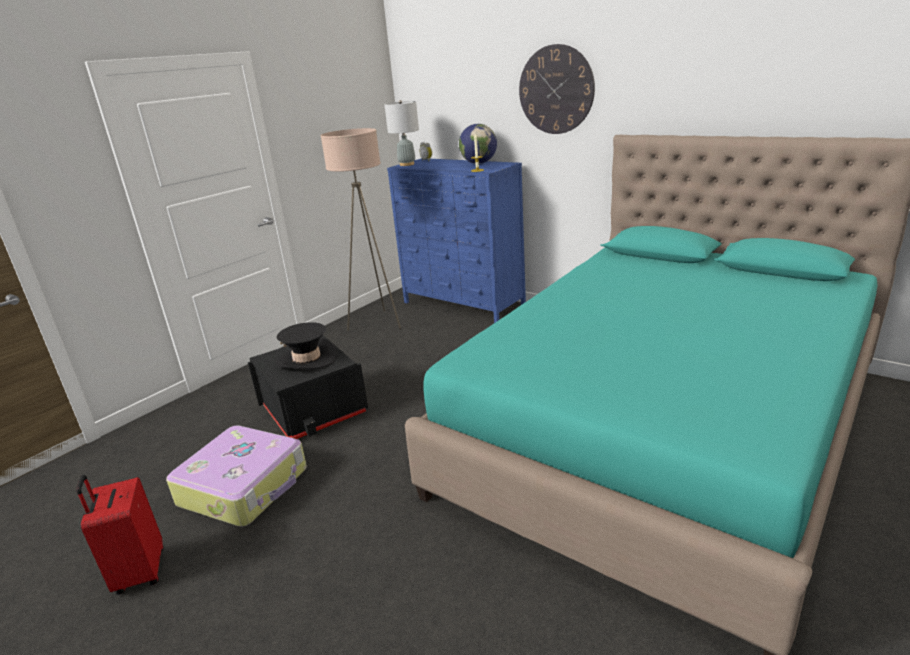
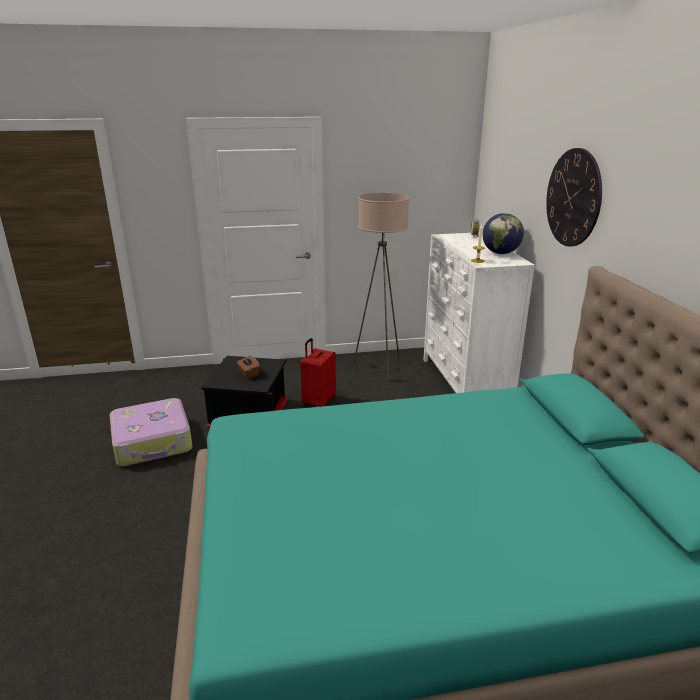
camera: 40 degrees right, 0 degrees up
red suitcase [76,475,163,595] -> red suitcase moved to [300,338,336,407]
black hat [275,322,338,370] -> brown tissue box [237,356,260,379]
grey table lamp [385,100,419,166] -> none
blue dresser [387,158,526,323] -> white dresser [423,233,535,393]

